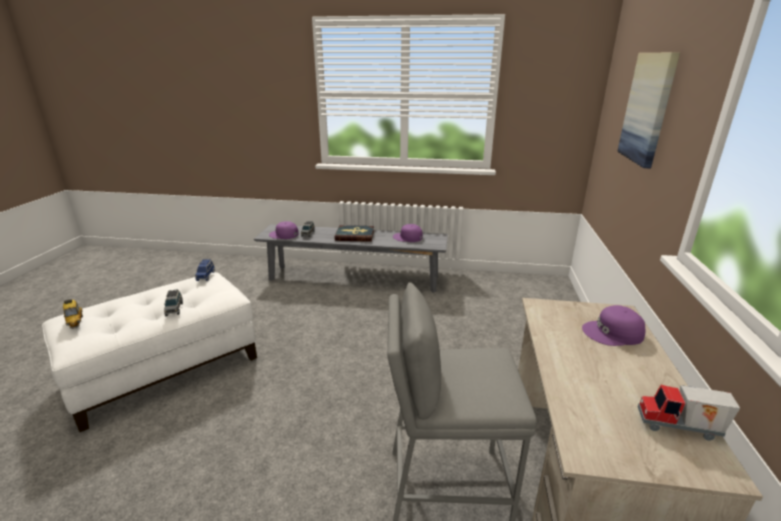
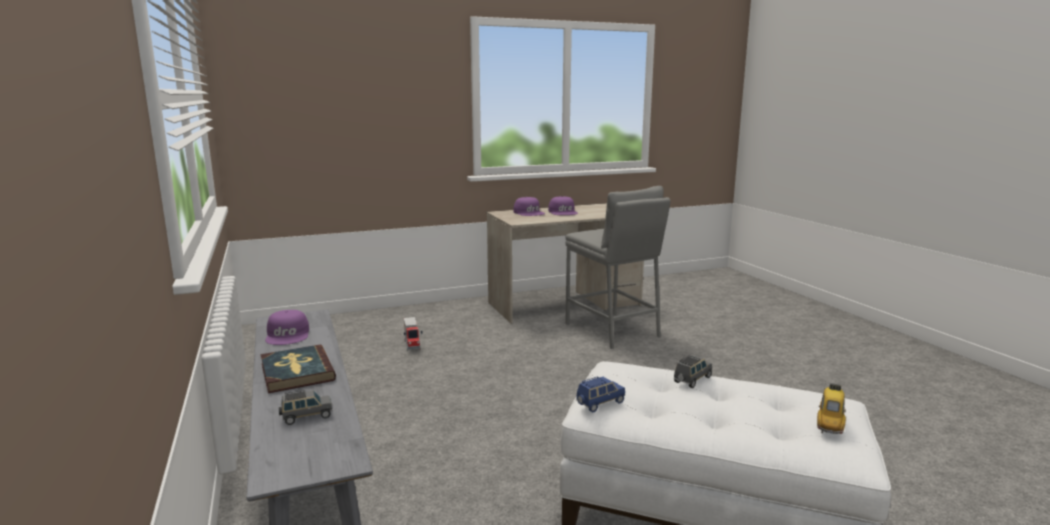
camera: 120 degrees left, 10 degrees down
purple cap [269,221,299,239] -> purple cap moved to [548,196,578,215]
picture [617,53,680,168] -> none
toy truck [638,385,740,441] -> toy truck moved to [404,317,423,351]

